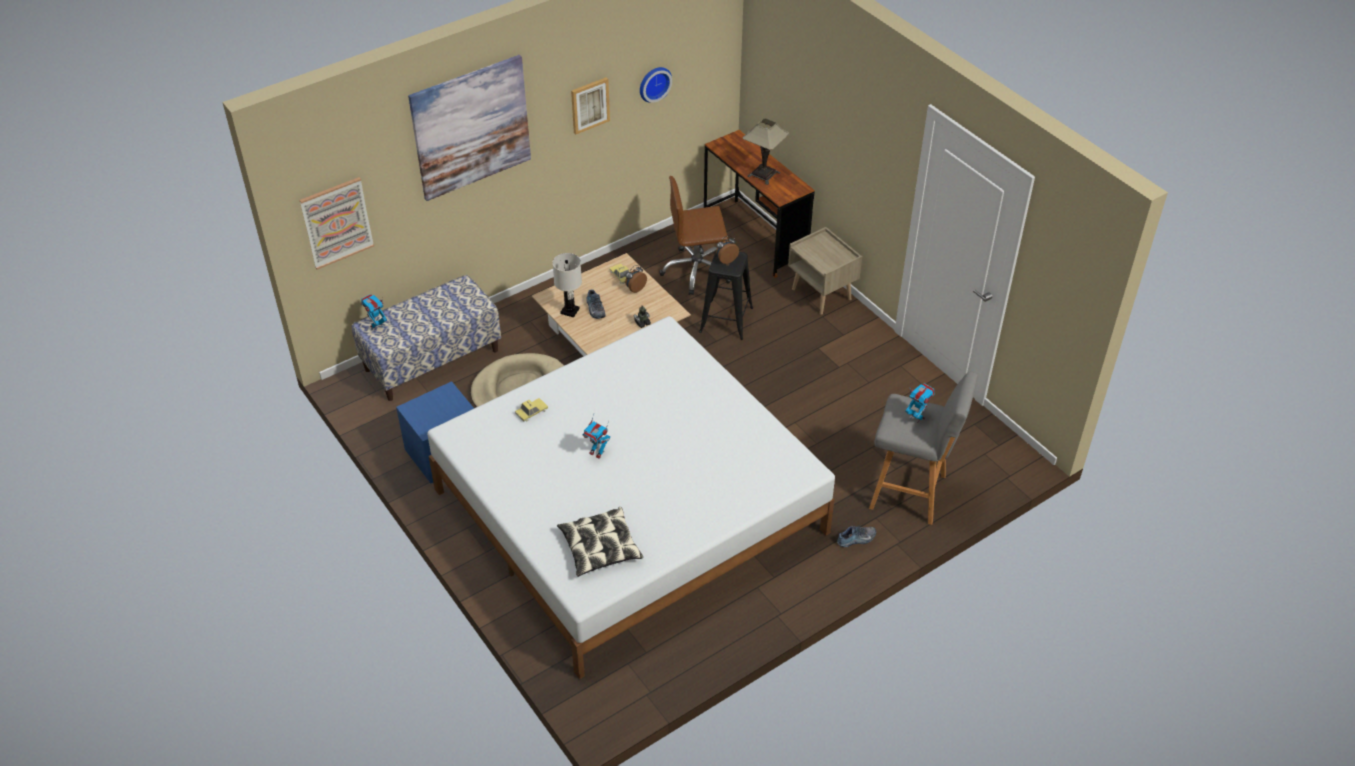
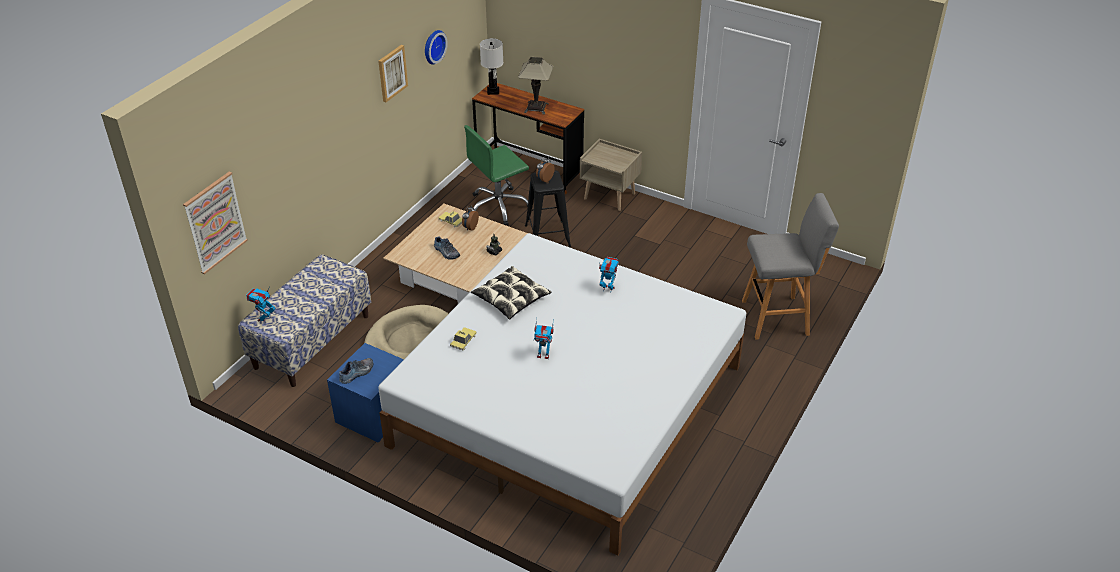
camera: 25 degrees left, 5 degrees down
picture [408,55,531,201] -> none
white table lamp [553,253,582,318] -> white table lamp moved to [480,38,503,95]
pillow [557,507,643,577] -> pillow moved to [471,266,551,320]
brown office chair [659,176,731,295] -> green office chair [464,125,529,226]
shoe [837,526,876,547] -> shoe moved to [339,358,373,384]
toy robot [905,383,934,423] -> toy robot moved to [599,257,619,293]

